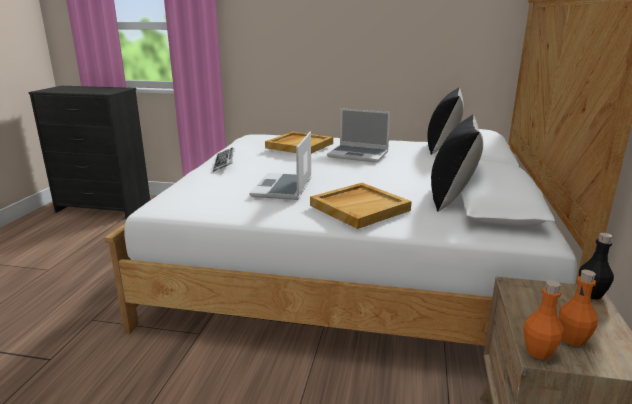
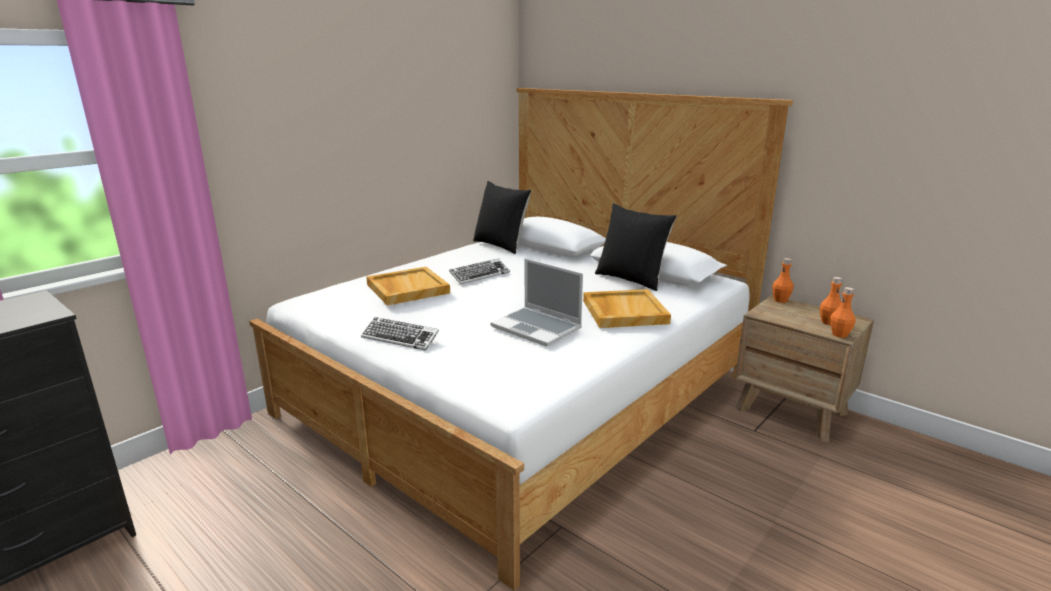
camera: 60 degrees left, 0 degrees up
laptop [327,108,390,163] -> keyboard [449,258,510,285]
black bottle [579,233,614,299] -> orange bottle [772,258,794,303]

